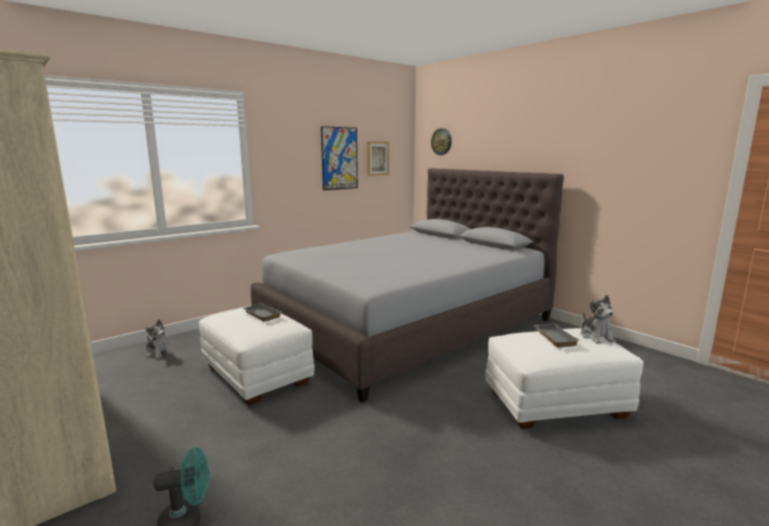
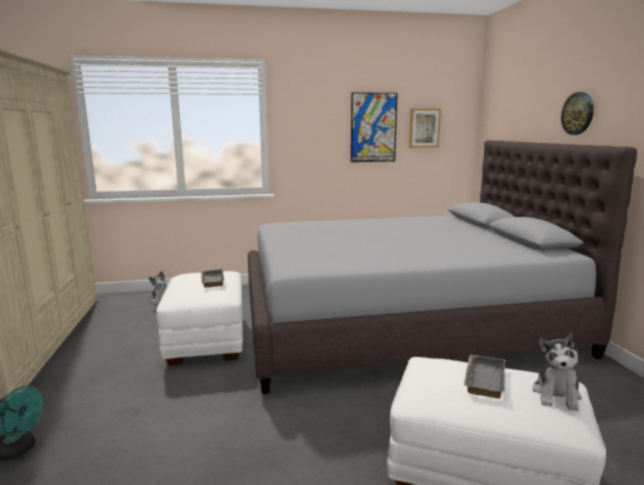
camera: 30 degrees right, 0 degrees up
wall clock [431,128,452,155] -> wall clock moved to [561,92,594,135]

